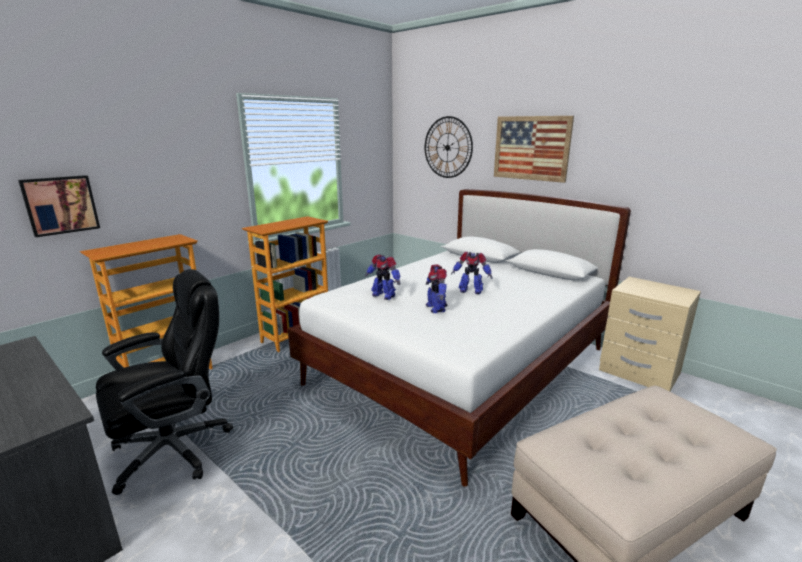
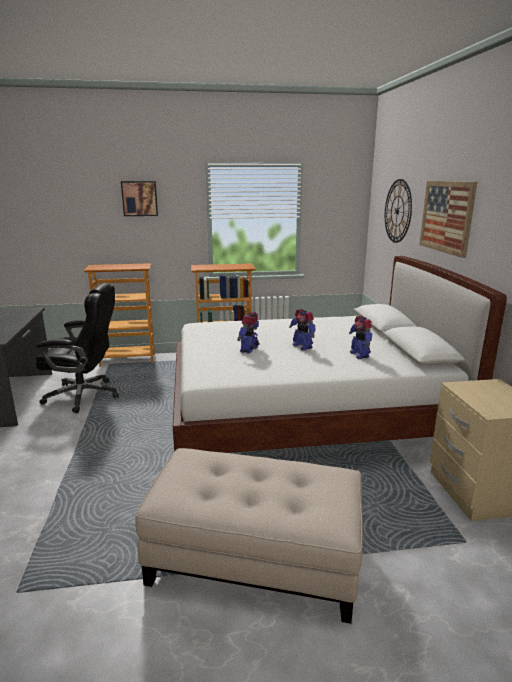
camera: 40 degrees right, 0 degrees up
picture [18,175,100,237] -> picture moved to [121,181,158,216]
toy robot [365,254,400,300] -> toy robot moved to [349,316,372,359]

